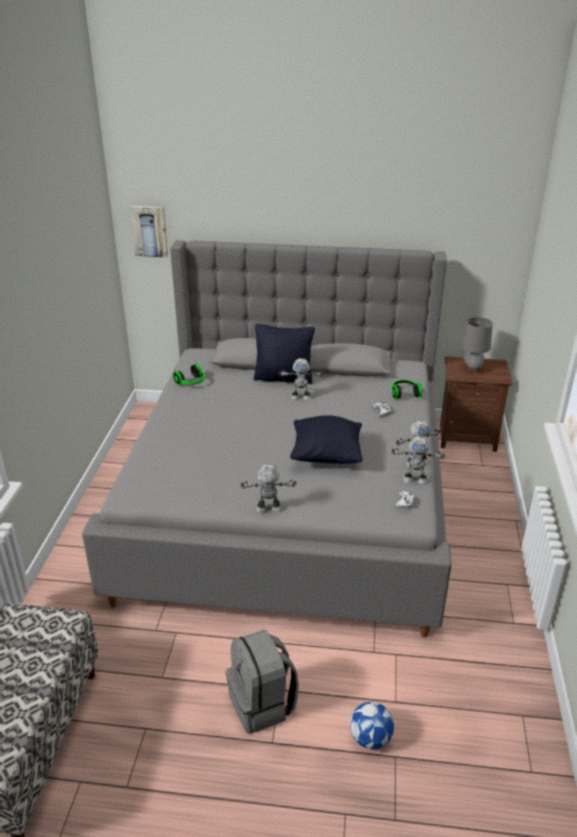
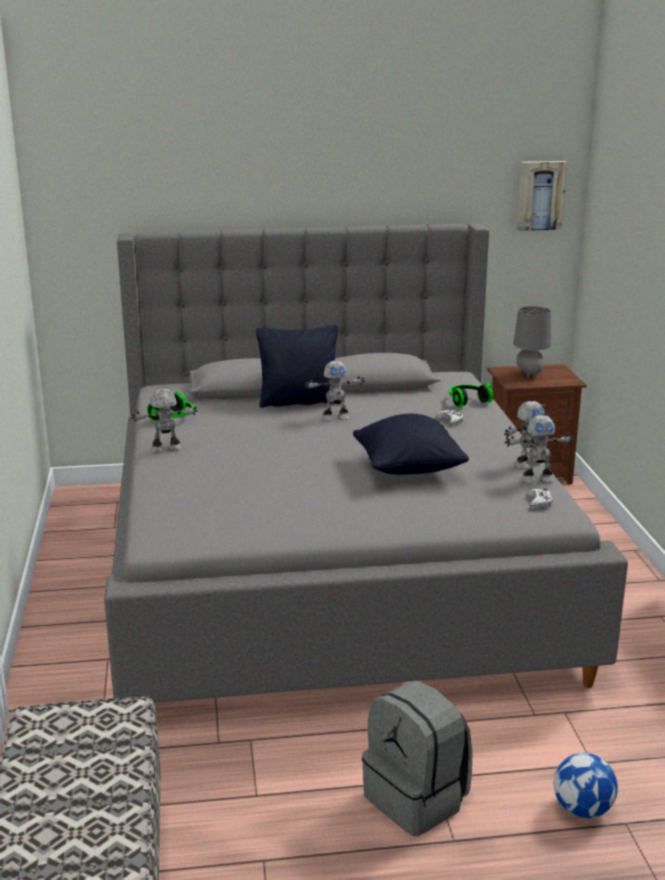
camera: 15 degrees left, 10 degrees down
picture [130,206,168,257] -> picture moved to [517,161,567,231]
toy robot [240,464,297,513] -> toy robot moved to [131,389,198,453]

